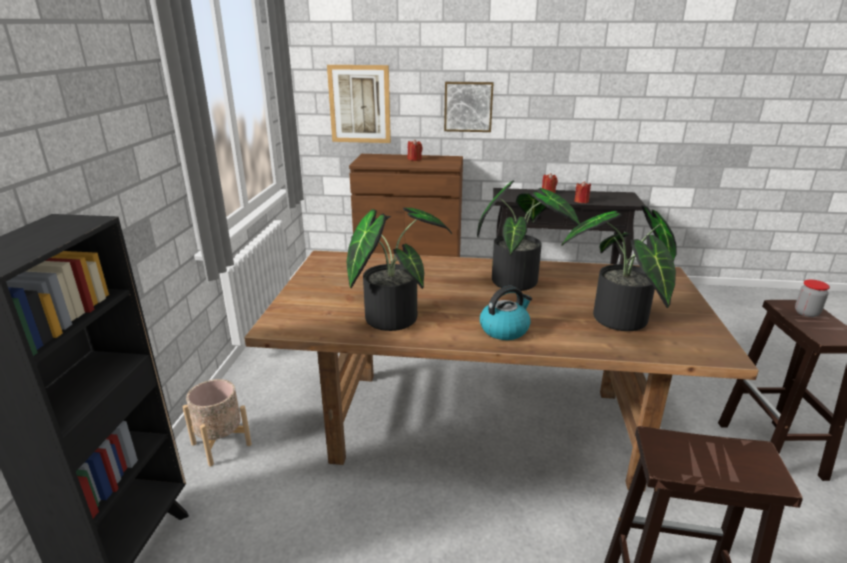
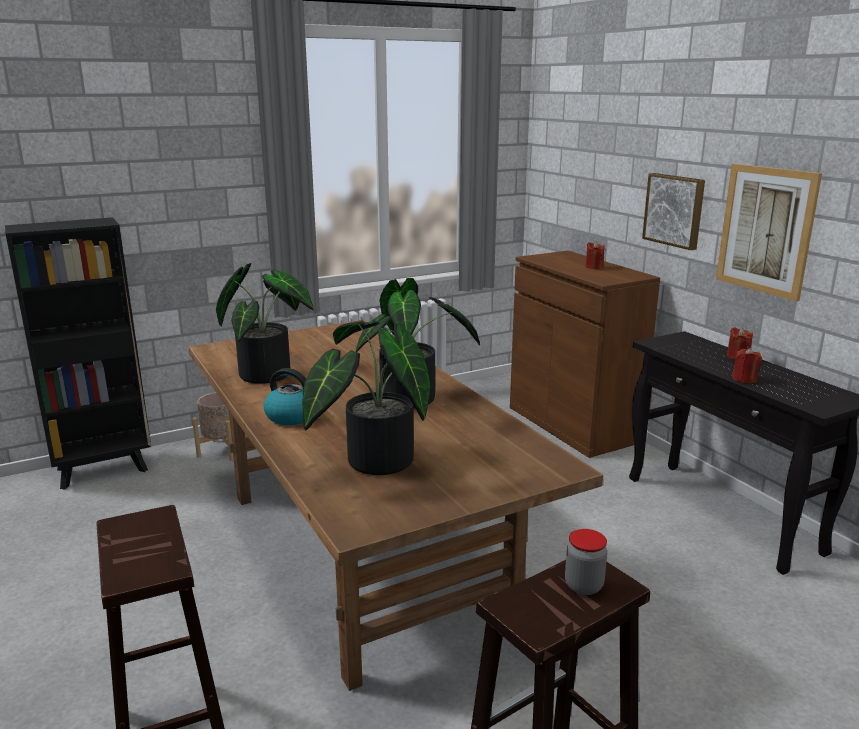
camera: 55 degrees right, 5 degrees down
picture [327,65,391,143] -> picture moved to [716,164,822,301]

